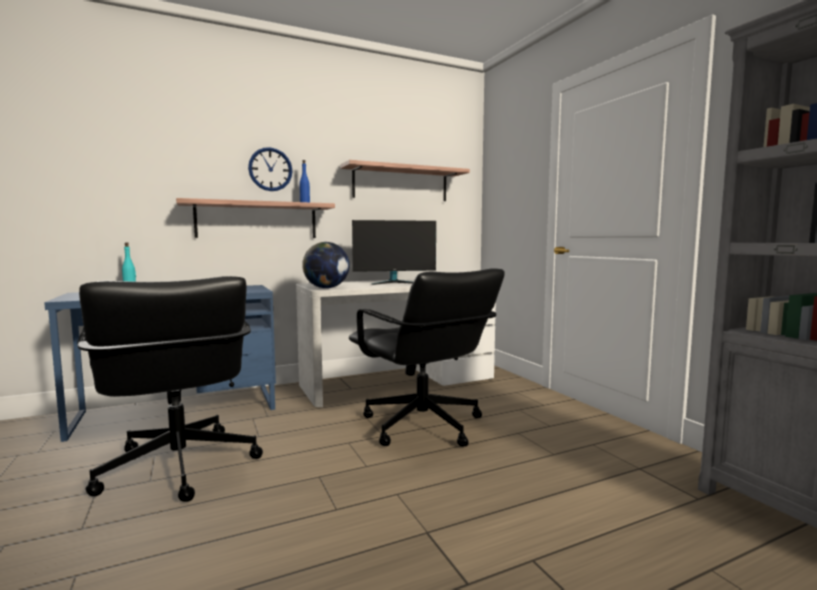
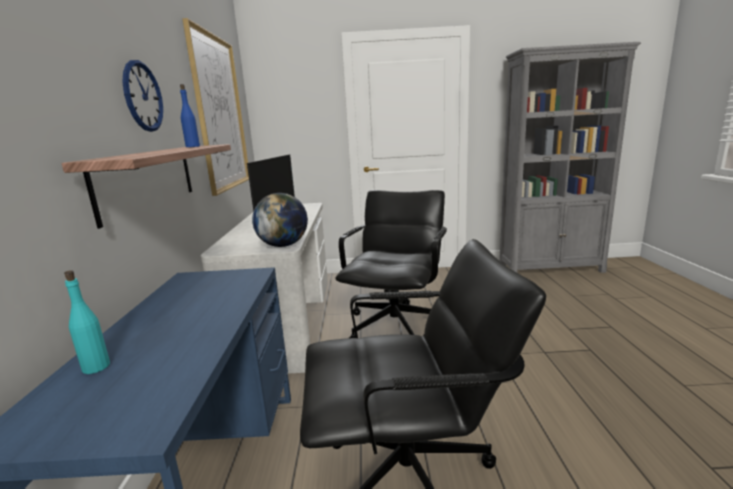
camera: 65 degrees left, 10 degrees up
shelf [340,160,470,201] -> picture [182,18,249,196]
black office chair [349,268,505,447] -> black office chair turned 60 degrees counterclockwise [335,190,447,338]

